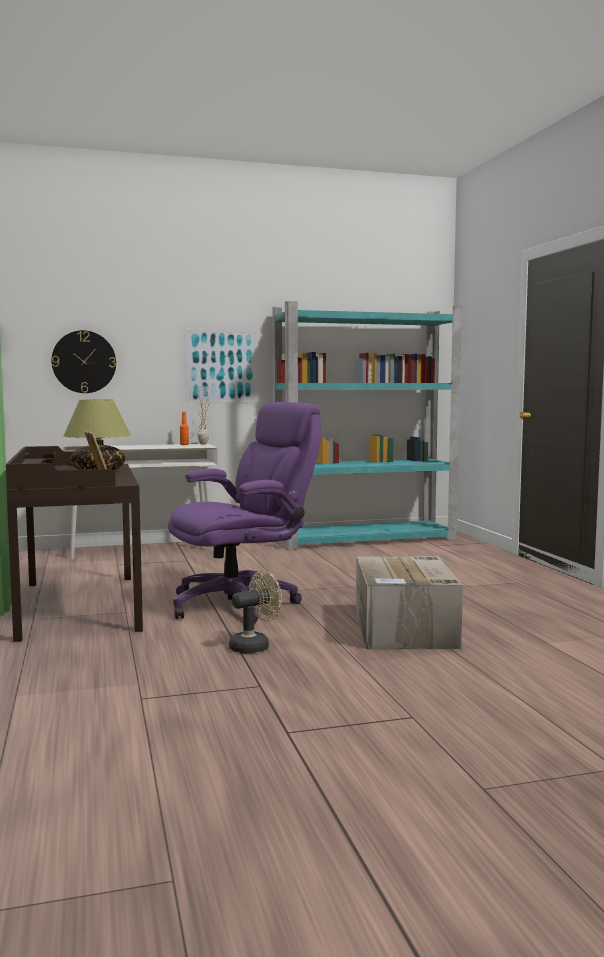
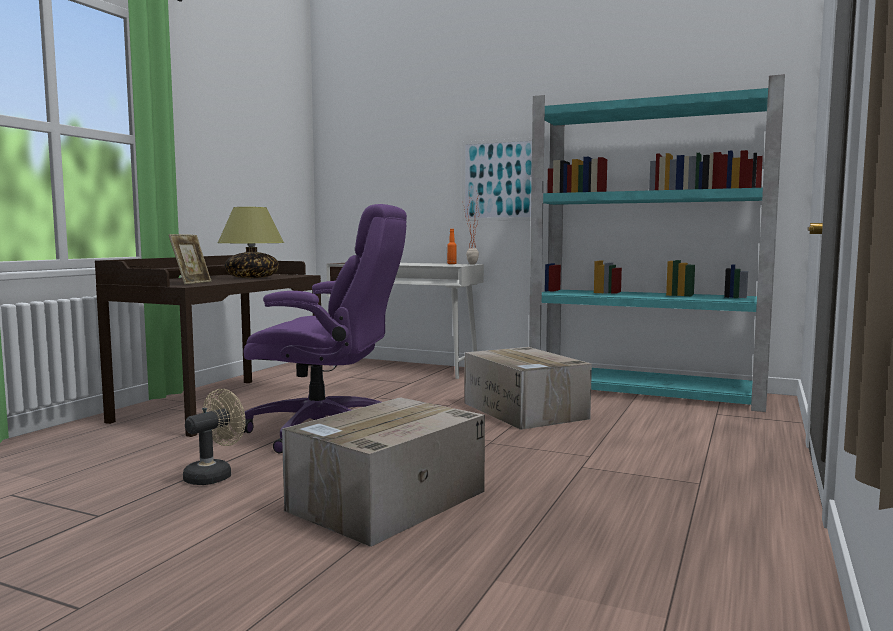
camera: 40 degrees right, 0 degrees up
wall clock [52,330,116,393] -> none
beige fan [229,571,282,654] -> beige fan turned 60 degrees counterclockwise [183,389,246,485]
none -> cardboard box [464,347,592,430]

